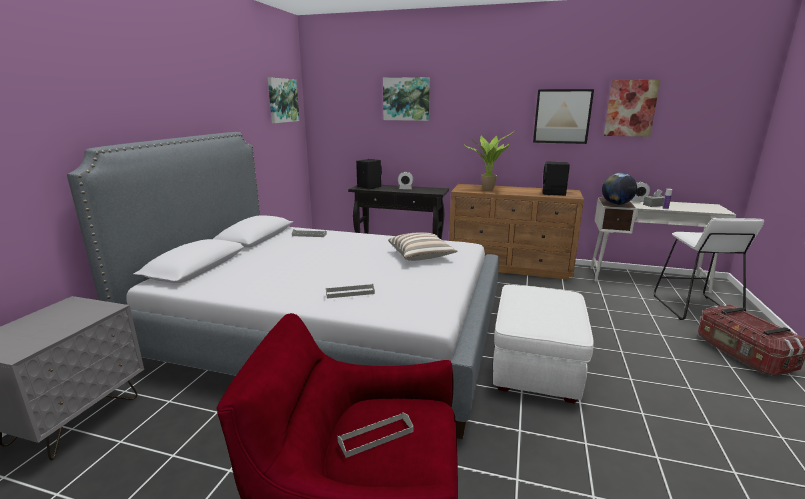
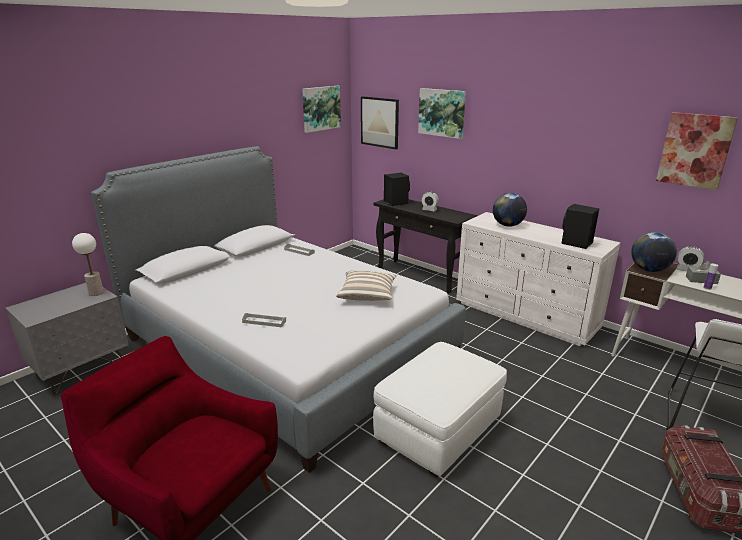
camera: 25 degrees right, 5 degrees up
grey tray [337,412,413,458] -> none
brown dresser [449,184,584,280] -> white dresser [456,212,621,346]
potted plant [465,130,515,191] -> globe [493,193,527,227]
picture [533,89,594,144] -> picture moved to [361,96,399,149]
none -> table lamp [72,233,104,296]

